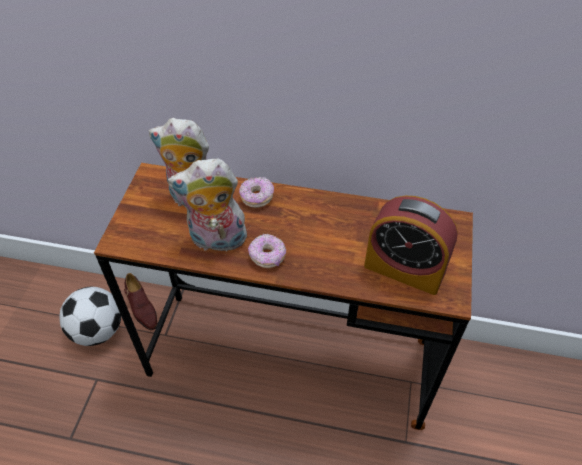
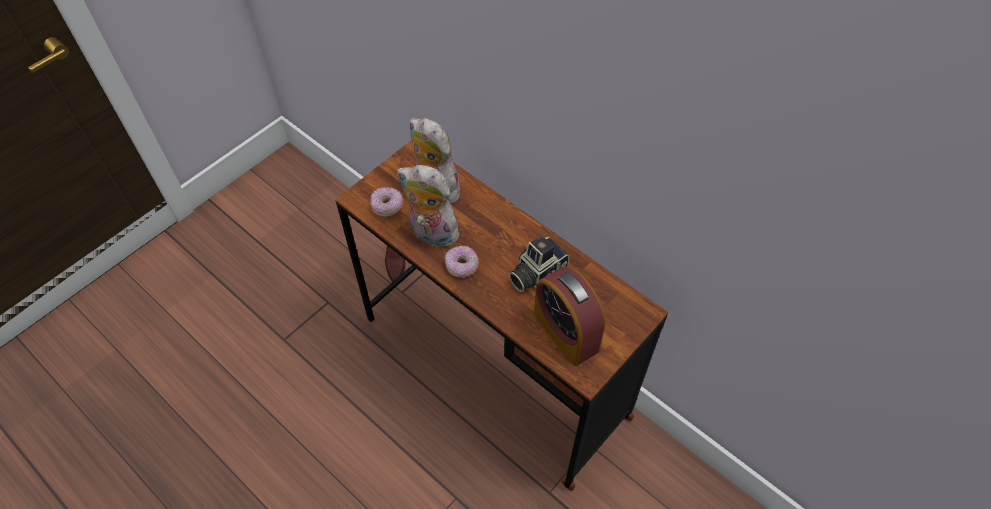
camera: 30 degrees right, 5 degrees up
football [59,287,121,346] -> none
donut [239,177,274,208] -> donut moved to [370,187,403,217]
none -> camera [509,236,569,292]

